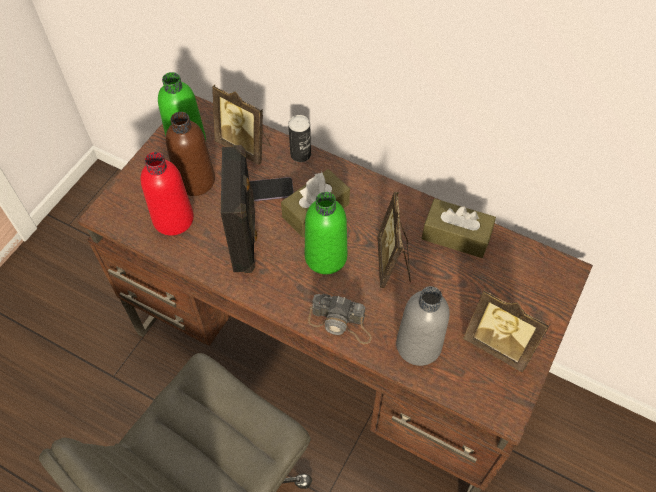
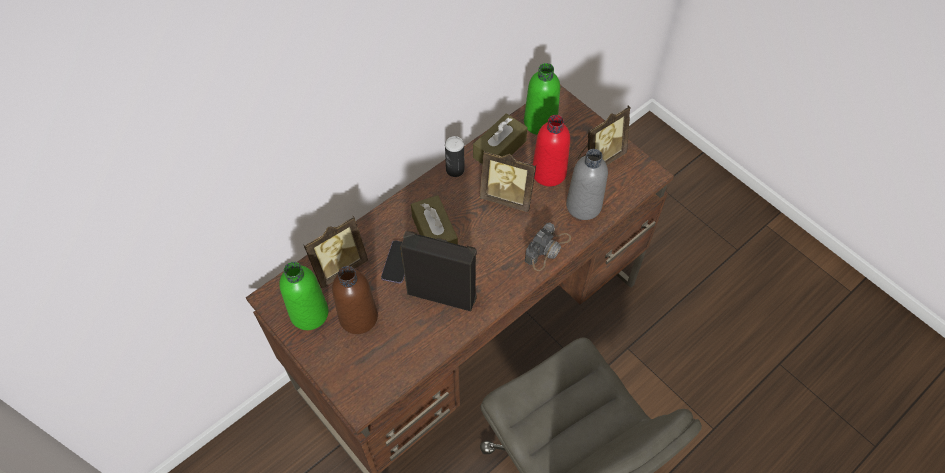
camera: 70 degrees left, 0 degrees up
red bottle [141,152,194,236] -> red bottle moved to [533,115,570,186]
can [288,115,311,162] -> can moved to [445,136,465,177]
green bottle [305,192,347,274] -> green bottle moved to [524,63,560,135]

